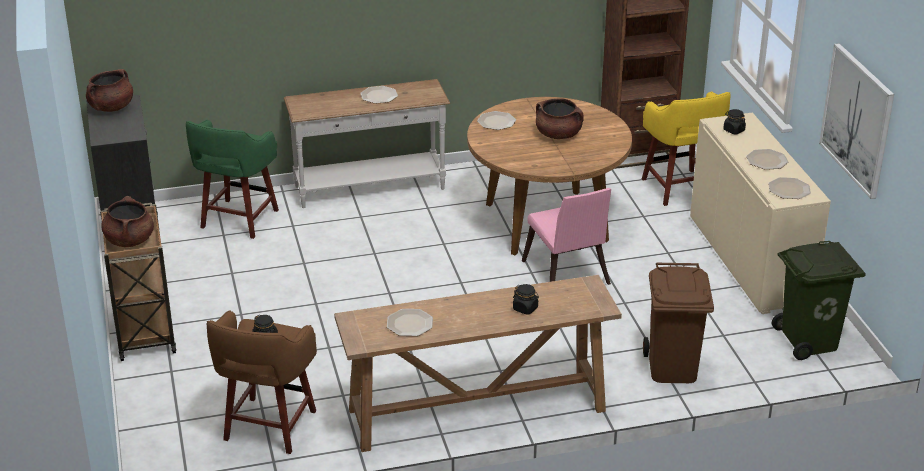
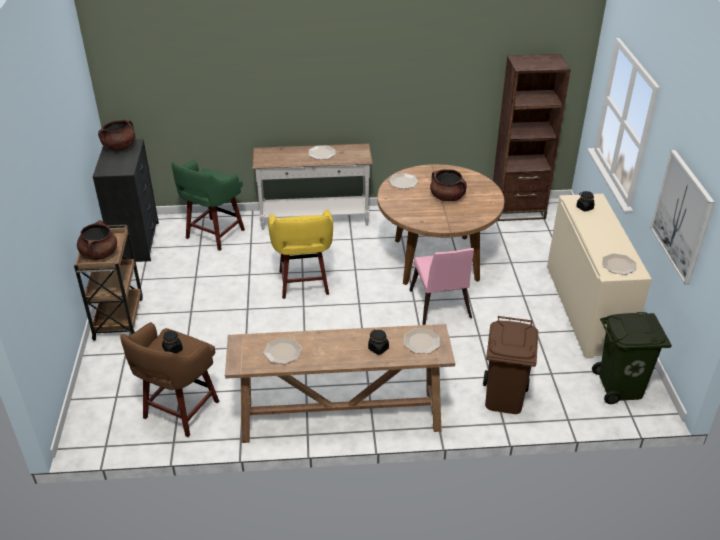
camera: 10 degrees right, 5 degrees up
yellow stool [642,91,731,206] -> yellow stool moved to [268,210,333,299]
plate [746,149,788,170] -> plate moved to [404,328,440,354]

